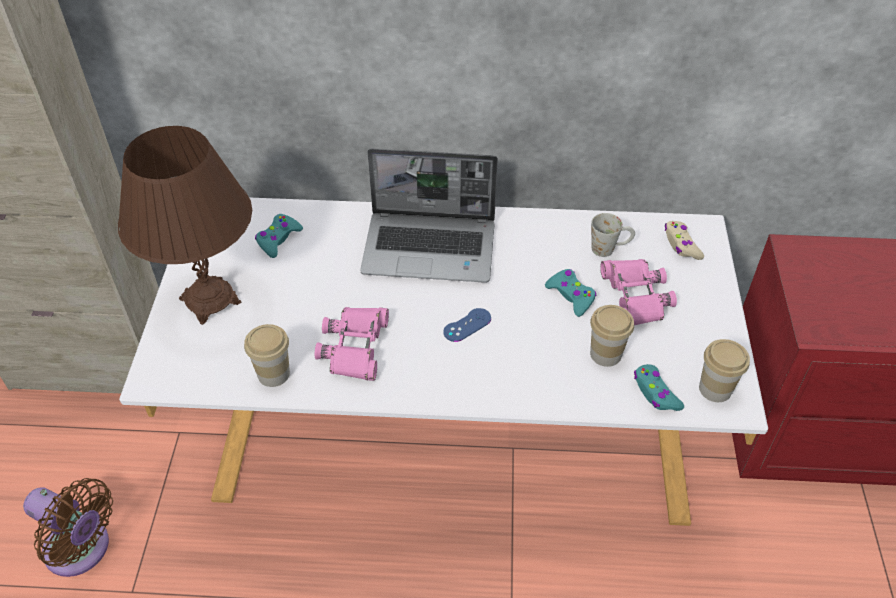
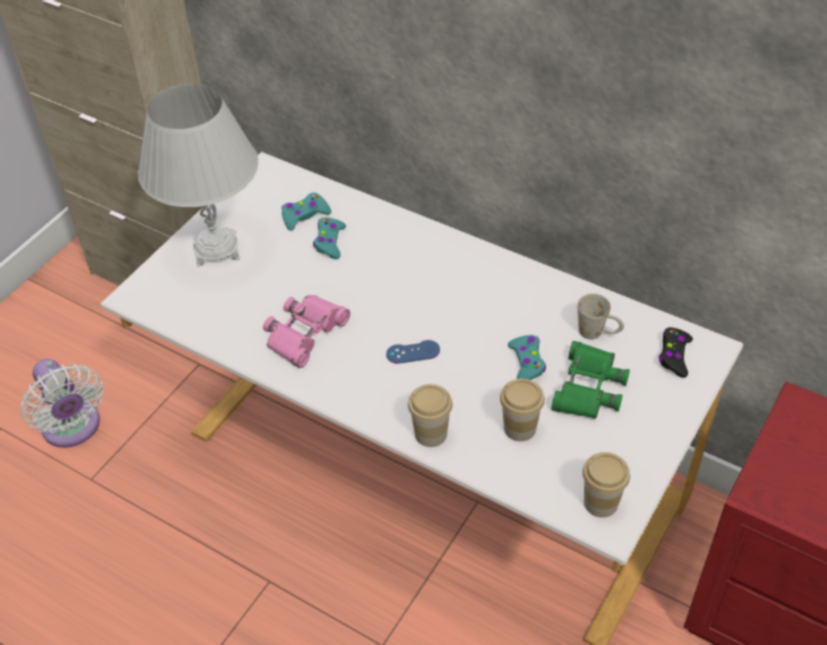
camera: 30 degrees right, 0 degrees up
brown fan [23,478,113,577] -> white fan [21,359,103,448]
brown table lamp [118,126,252,325] -> white table lamp [138,83,259,267]
cup [244,324,290,387] -> cup moved to [408,384,453,447]
laptop [360,148,498,283] -> none
pink binoculars [600,259,677,325] -> green binoculars [551,341,630,419]
turquoise game controller [634,364,684,411] -> turquoise game controller moved to [313,217,346,259]
beige game controller [665,221,704,260] -> black game controller [659,327,693,378]

